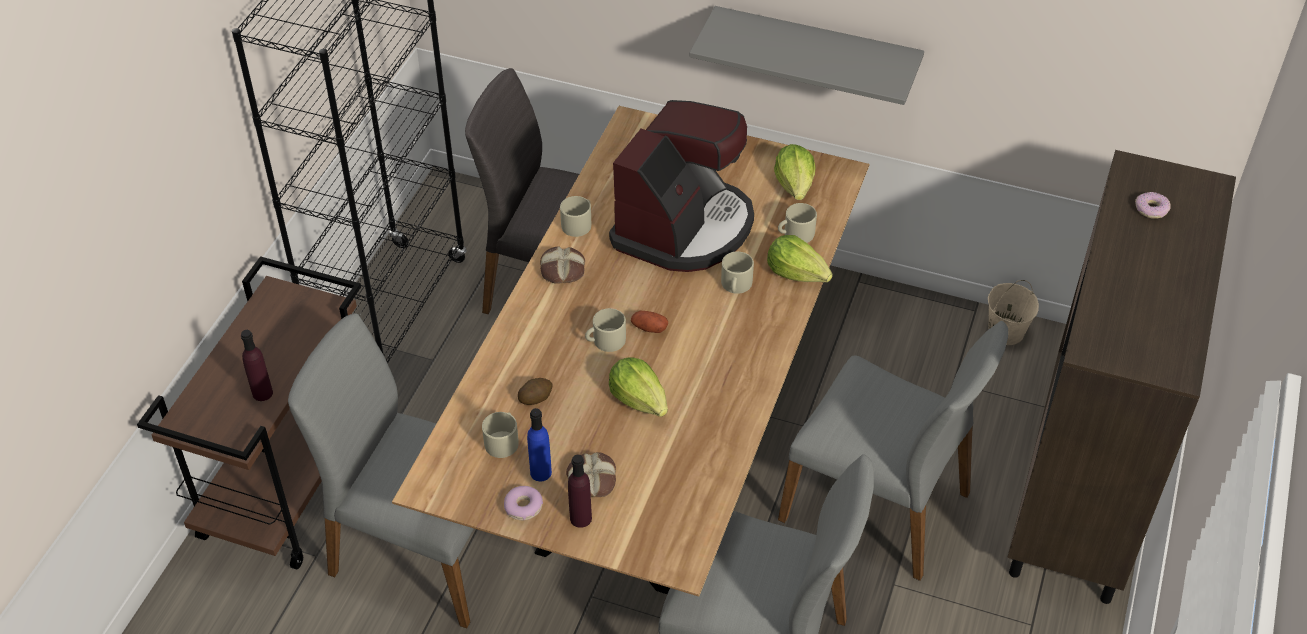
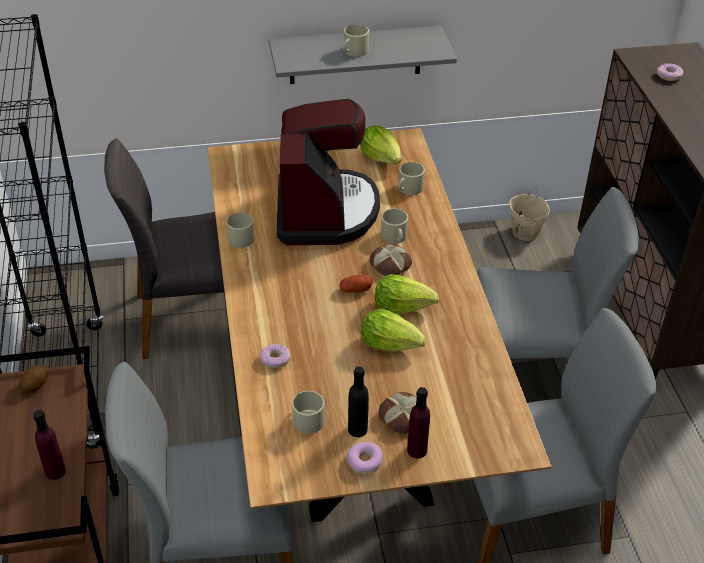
camera: 30 degrees left, 5 degrees down
potato [518,378,553,405] -> potato moved to [19,365,47,393]
blue bottle [527,408,552,481] -> black bottle [348,366,369,437]
bread [540,246,585,284] -> bread moved to [370,244,412,276]
beige mug [585,308,626,352] -> beige mug moved to [343,24,369,57]
lettuce [767,235,833,282] -> lettuce moved to [375,274,439,313]
none -> donut [260,344,291,368]

